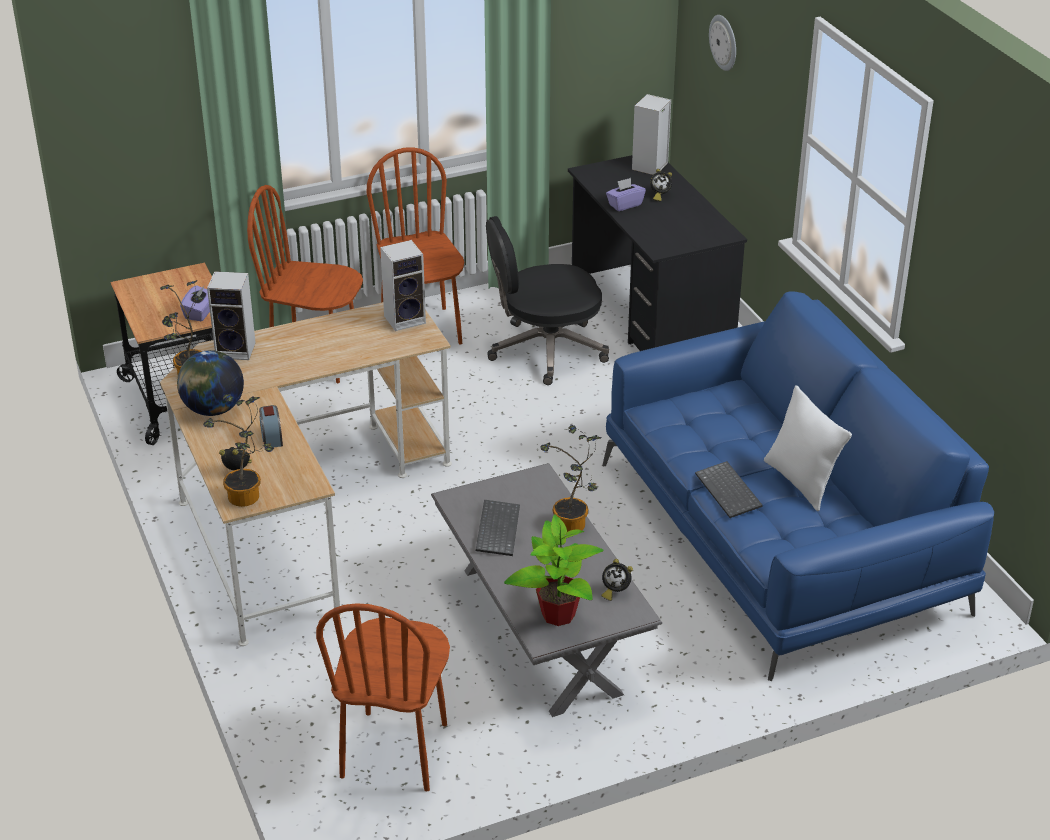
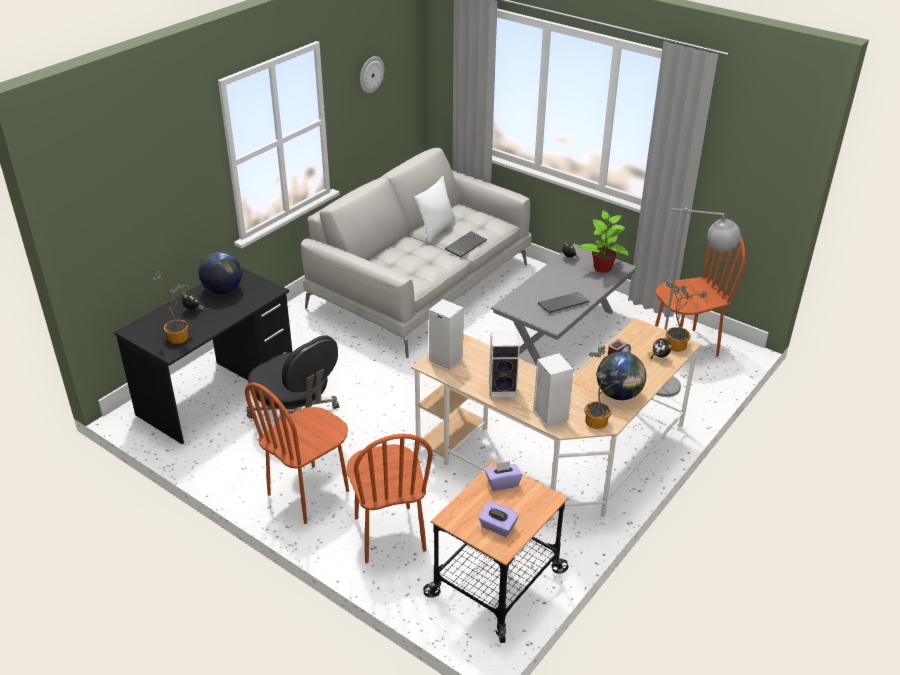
camera: 120 degrees left, 0 degrees up
potted plant [540,425,601,532] -> potted plant moved to [152,270,191,344]
blue sofa [602,291,994,681] -> grey sofa [301,148,532,358]
purple tissue box [606,178,646,211] -> purple tissue box moved to [479,502,519,537]
speaker [632,94,671,175] -> speaker moved to [489,331,520,398]
wall clock [709,15,736,71] -> wall clock moved to [360,56,384,93]
none -> globe [199,252,242,294]
none -> grey floor lamp [656,207,741,397]

